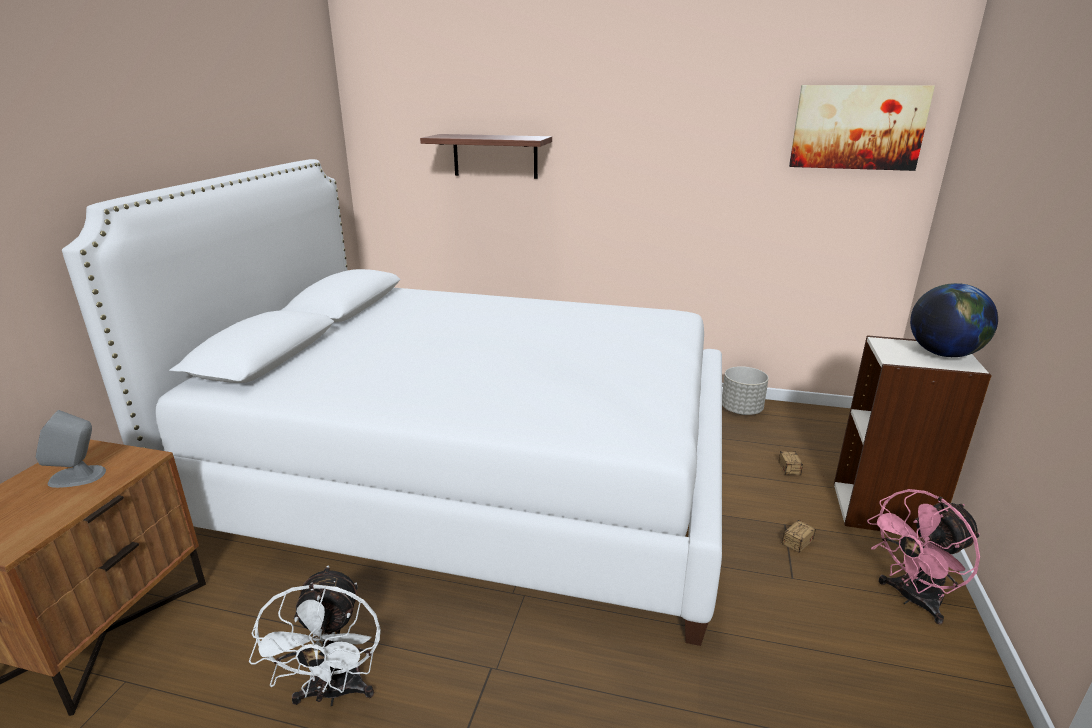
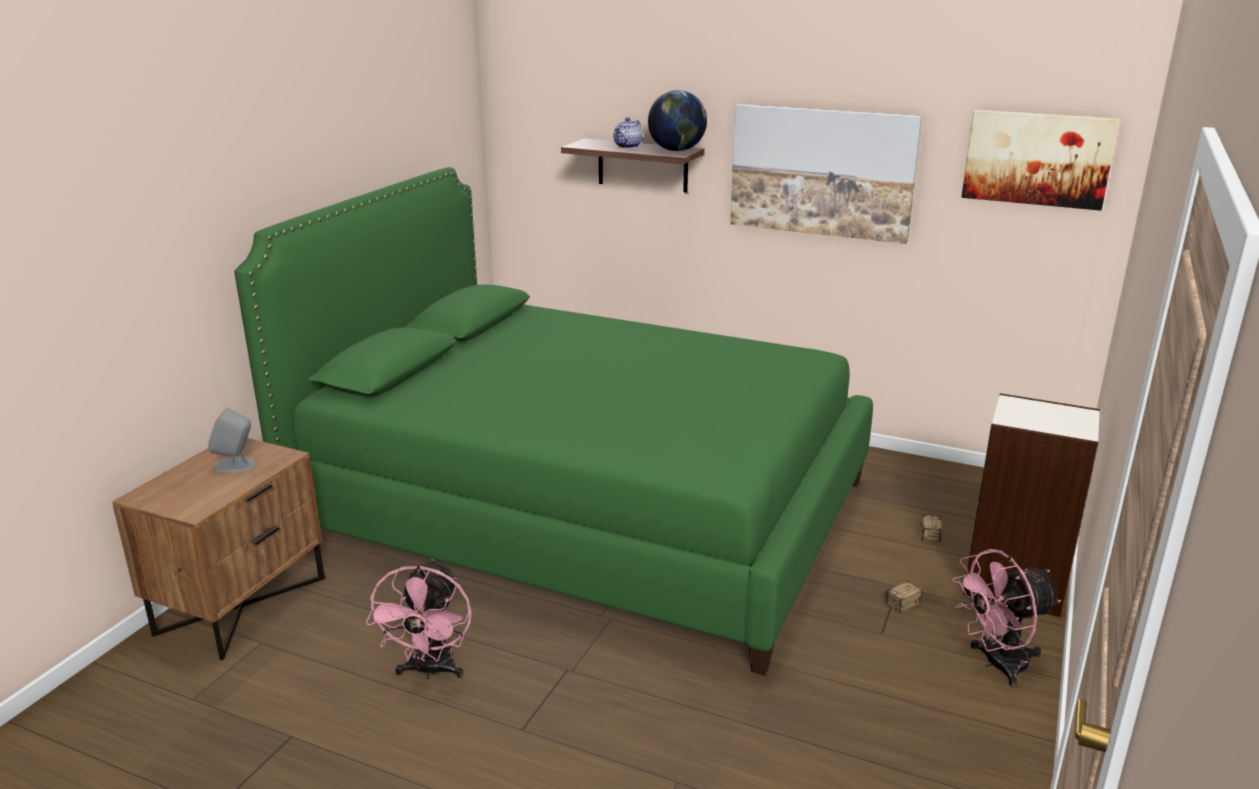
camera: 10 degrees right, 0 degrees up
white bed [62,159,722,646] -> green bed [234,167,873,676]
white fan [249,566,381,706] -> pink fan [366,559,472,679]
grey planter [722,366,769,415] -> none
globe [910,283,998,357] -> globe moved to [648,90,707,151]
none -> teapot [614,117,643,148]
none -> picture [730,104,922,244]

